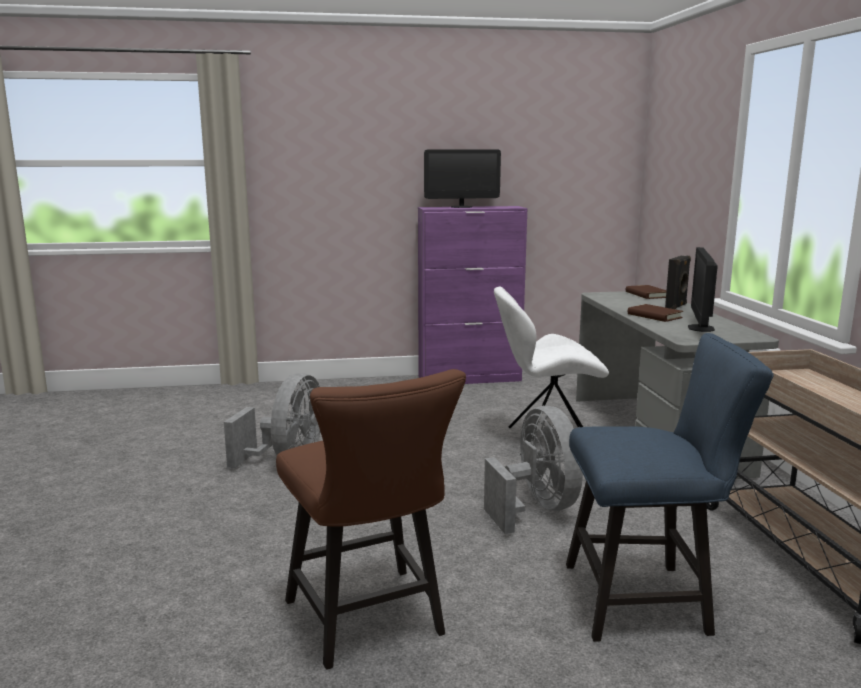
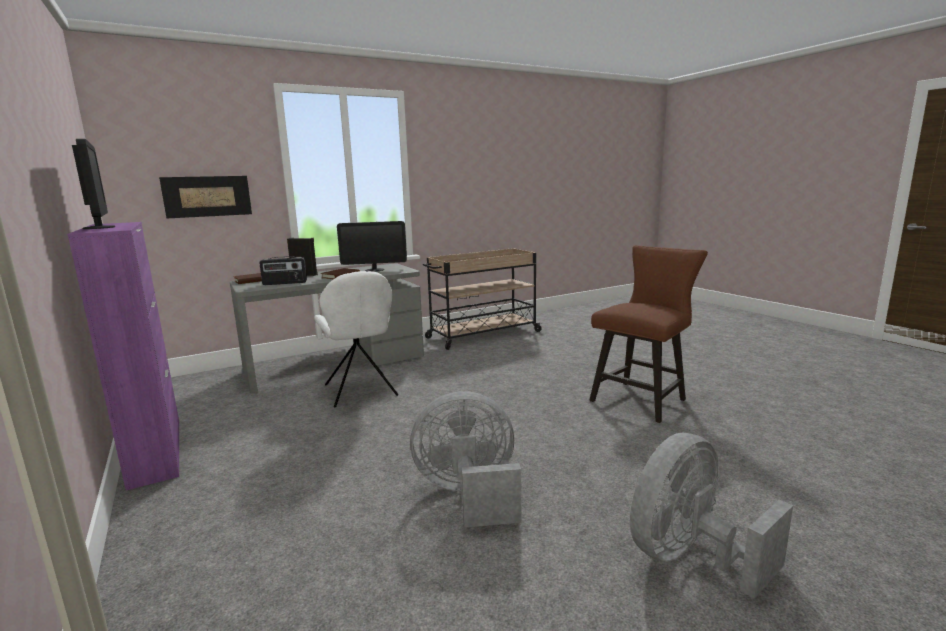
camera: 110 degrees left, 0 degrees up
grey fan [484,406,583,534] -> grey fan moved to [630,433,793,599]
blue chair [566,333,774,642] -> none
none -> picture [159,176,252,218]
none -> radio [259,256,307,285]

